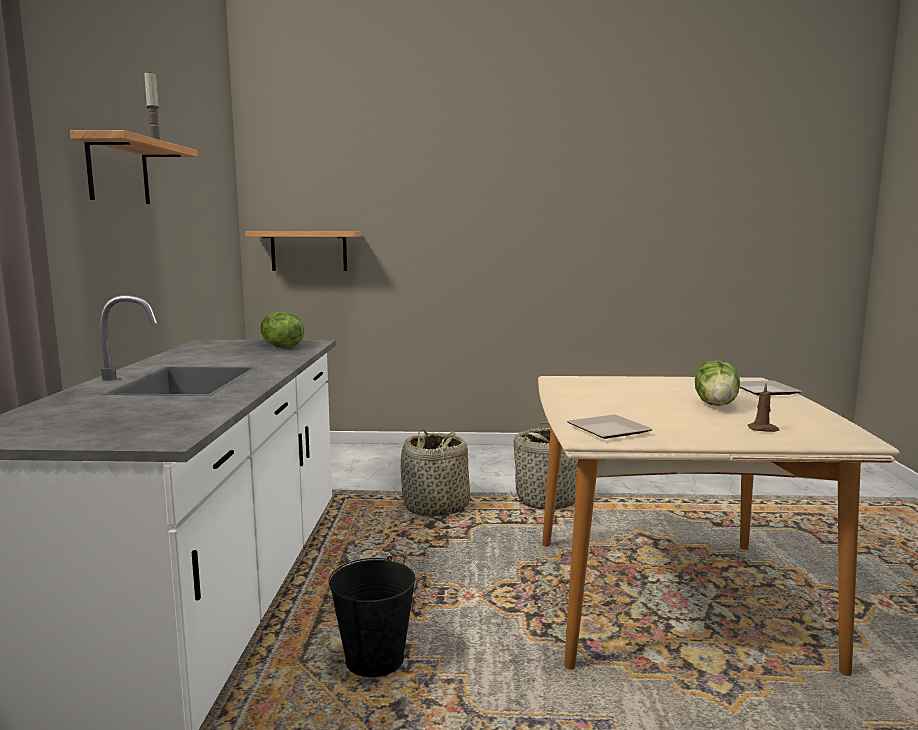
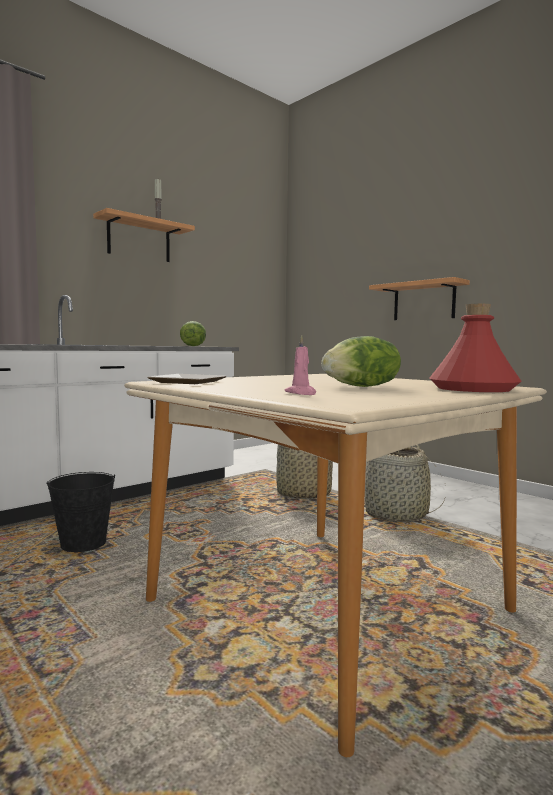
camera: 45 degrees right, 5 degrees down
shelf [245,232,361,271] -> shelf moved to [369,277,470,320]
plate [739,381,802,396] -> red bottle [429,304,521,392]
brown candle [748,383,779,432] -> pink candle [284,335,316,395]

